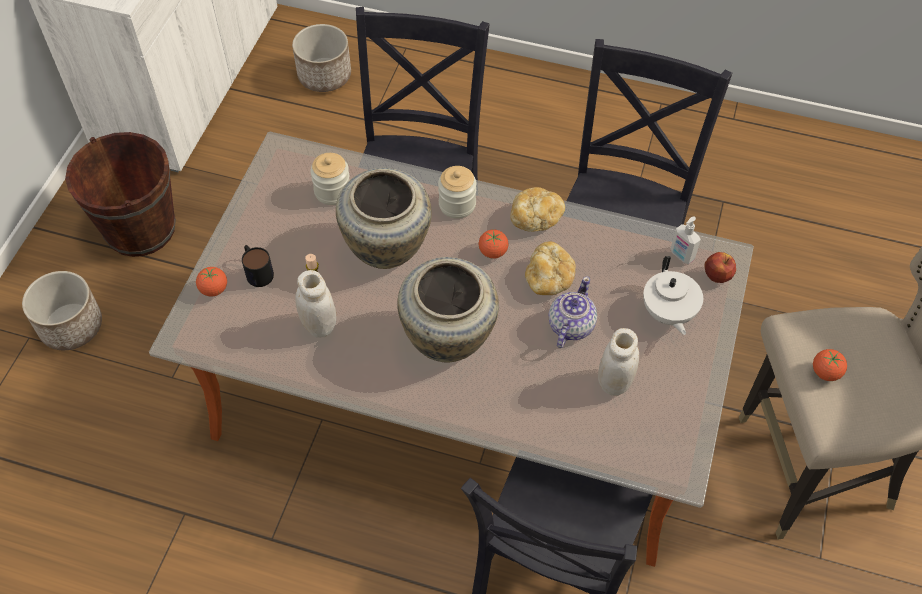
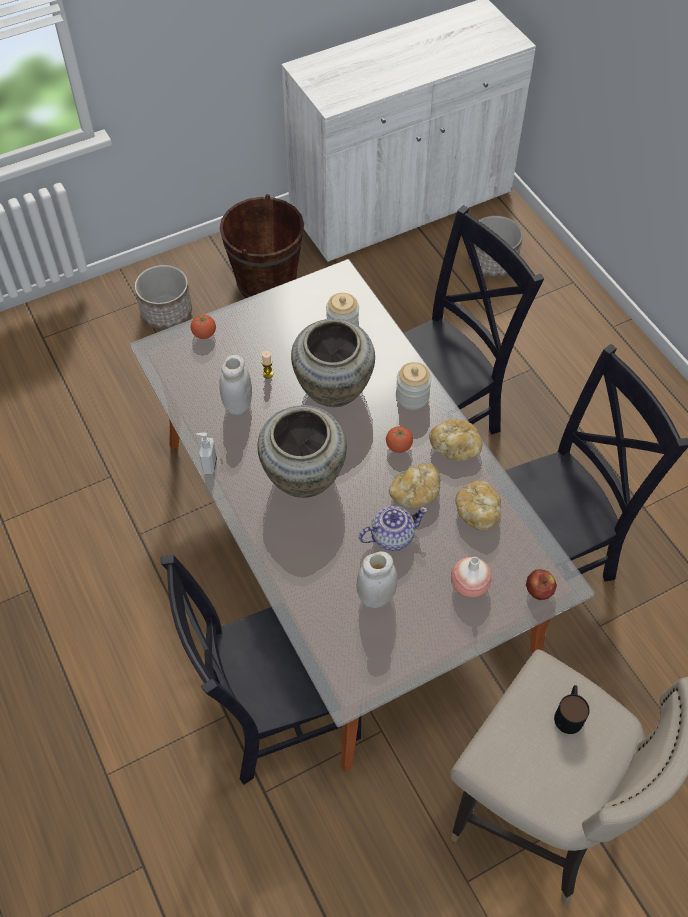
camera: 45 degrees right, 0 degrees up
mug [242,245,274,287] -> mug moved to [554,685,590,734]
white teapot [643,256,703,335] -> vase [451,557,492,598]
soap dispenser [671,216,701,264] -> soap dispenser moved to [196,433,217,475]
tomato [813,349,847,381] -> none
none -> bread [455,480,501,530]

